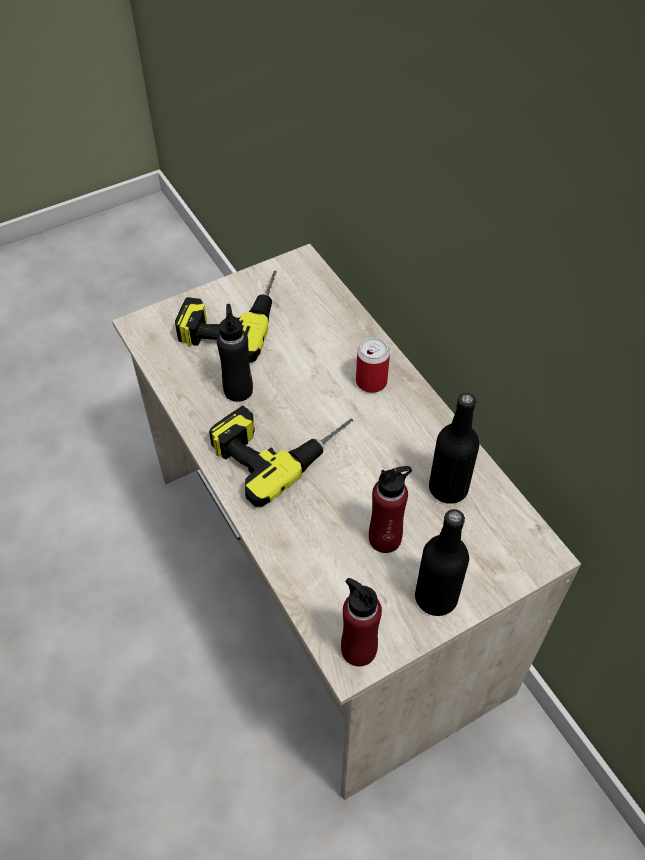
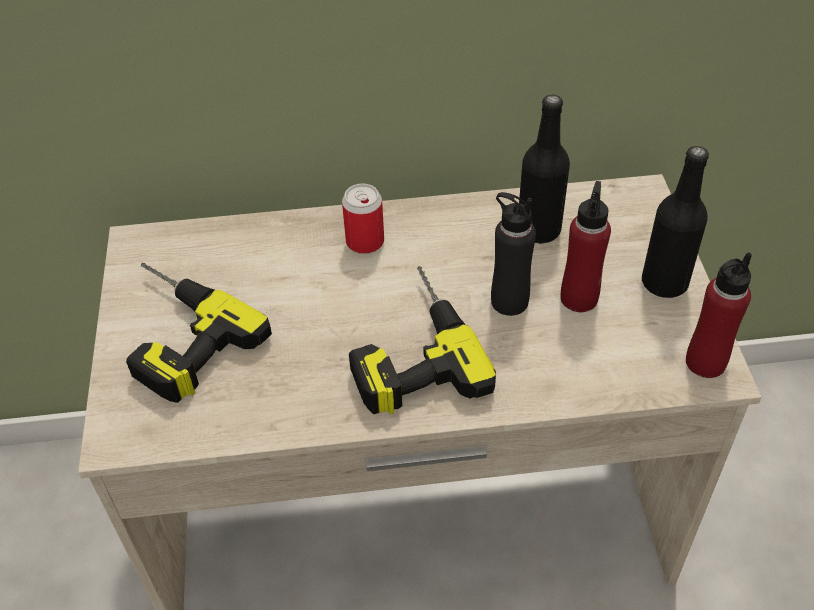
camera: 65 degrees left, 5 degrees down
black bottle [217,304,253,402] -> black bottle moved to [491,192,536,316]

